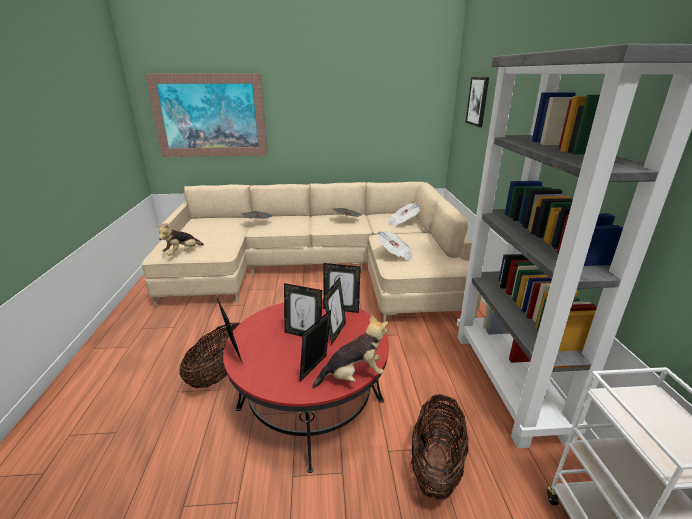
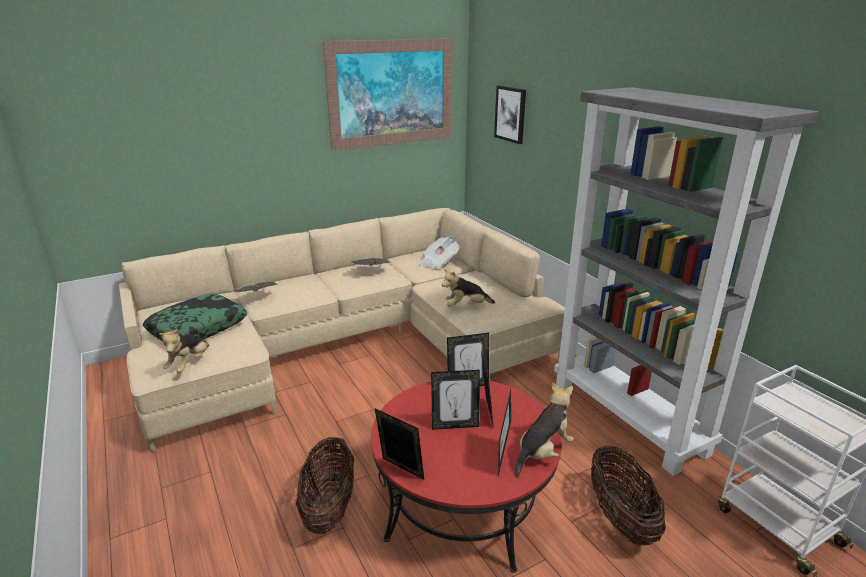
camera: 25 degrees left, 0 degrees up
picture [145,74,268,157] -> picture moved to [323,39,453,151]
newspaper [377,231,413,261] -> plush toy [442,269,495,307]
none -> pillow [142,294,247,341]

